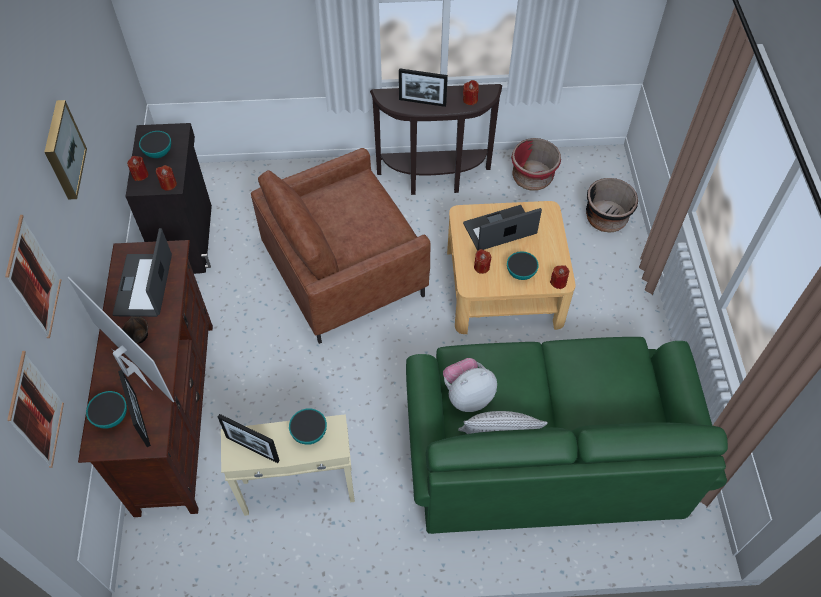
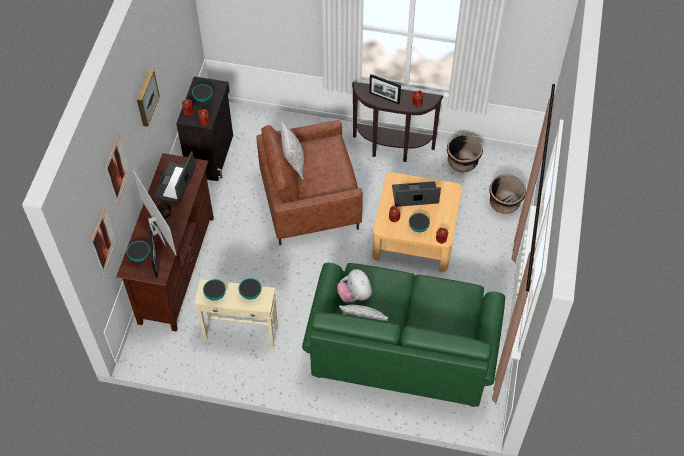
camera: 15 degrees right, 0 degrees up
picture frame [218,414,280,463] -> bowl [203,279,226,301]
plush toy [443,358,497,412] -> plush toy turned 105 degrees counterclockwise [337,269,372,303]
red planter [511,138,561,191] -> black planter [447,134,483,173]
none -> pillow [281,120,304,179]

